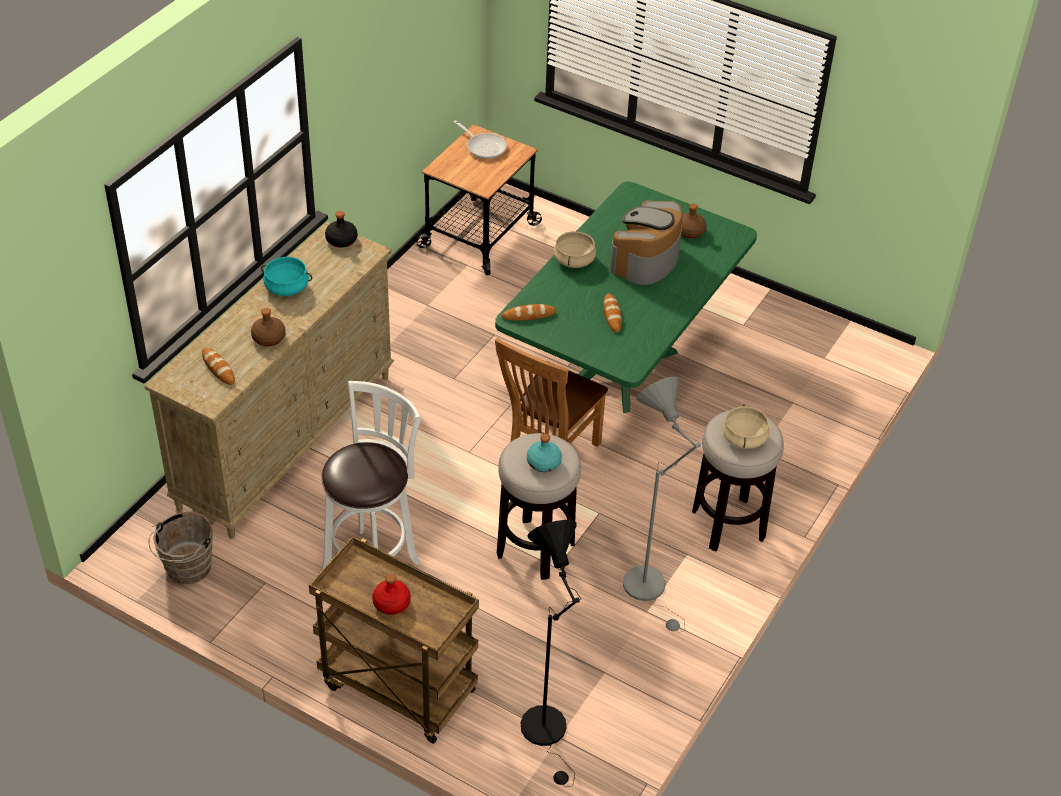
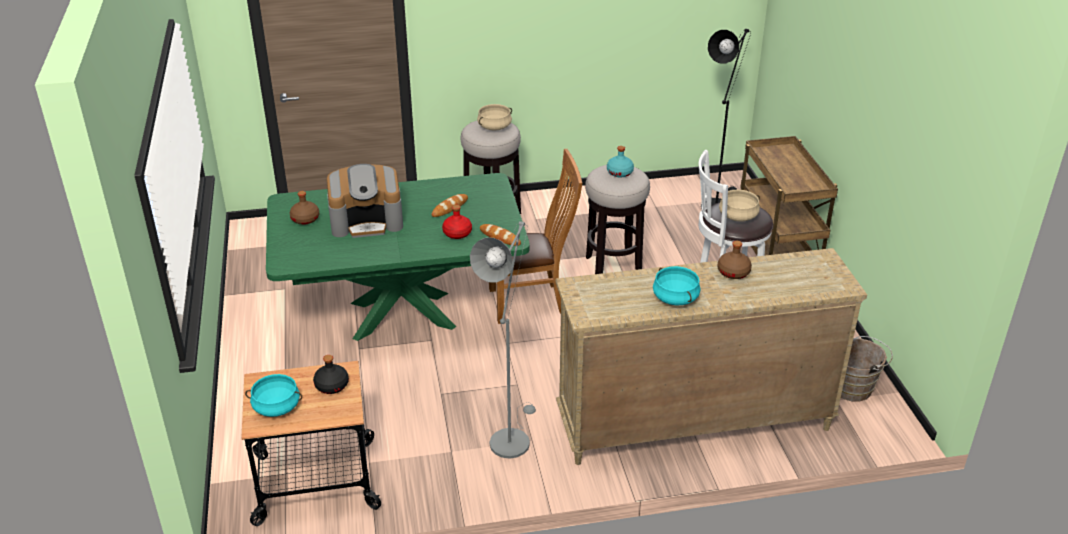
camera: 130 degrees left, 10 degrees down
bread [202,348,235,385] -> none
black bottle [325,211,357,248] -> black bottle moved to [313,355,349,394]
red bottle [372,574,411,615] -> red bottle moved to [442,205,472,239]
frying pan [454,120,507,159] -> turquoise cooking pot [245,374,302,417]
beige cooking pot [554,230,596,268] -> beige cooking pot moved to [719,190,760,222]
grey floor lamp [623,377,701,633] -> grey floor lamp moved to [470,221,536,459]

